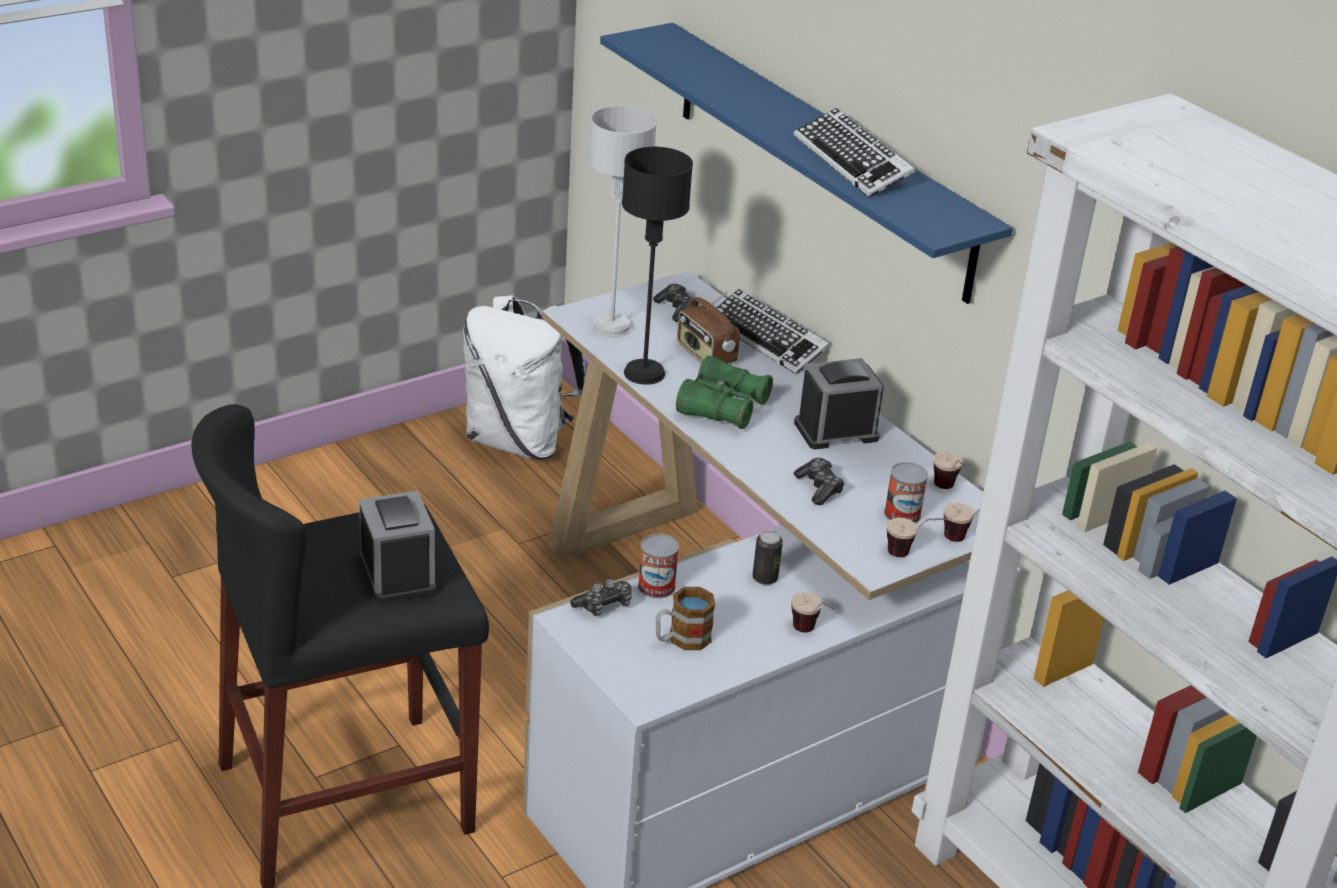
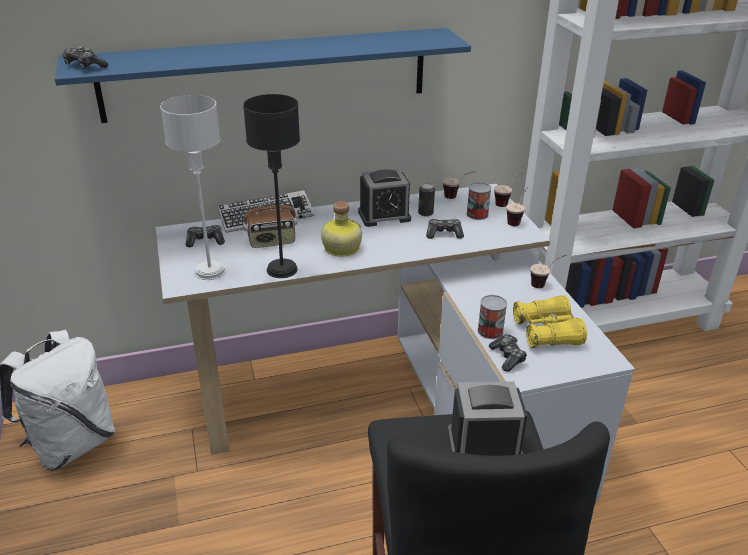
camera: 70 degrees left, 0 degrees up
mug [656,587,715,650] -> yellow binoculars [513,295,587,348]
green binoculars [676,356,773,429] -> bottle [321,202,362,257]
can [752,531,783,585] -> can moved to [418,183,435,217]
keyboard [794,108,915,198] -> none
alarm clock [794,358,884,449] -> alarm clock turned 105 degrees counterclockwise [358,169,411,227]
none -> game controller [62,46,108,69]

